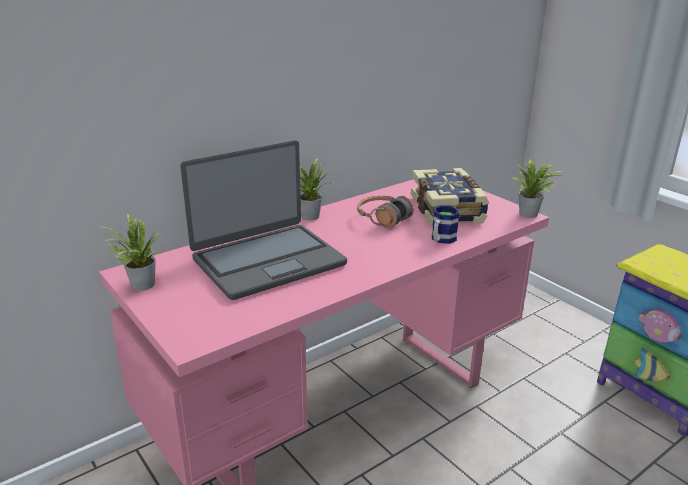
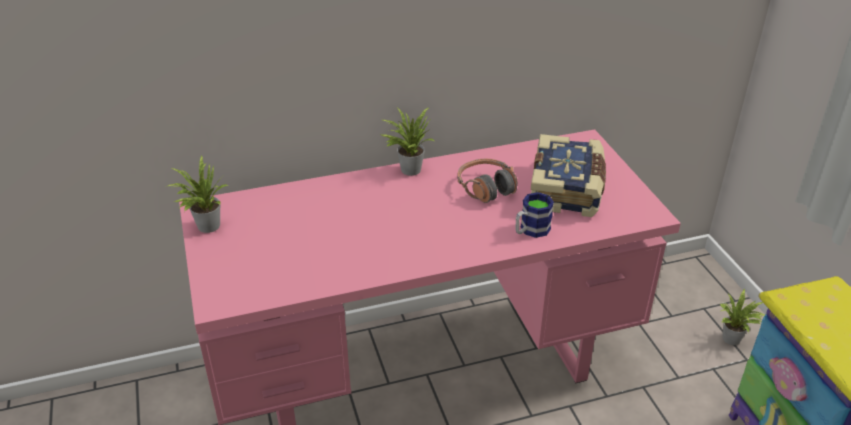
camera: 20 degrees right, 10 degrees up
laptop [180,140,347,300] -> none
potted plant [512,159,562,218] -> potted plant moved to [720,289,765,345]

